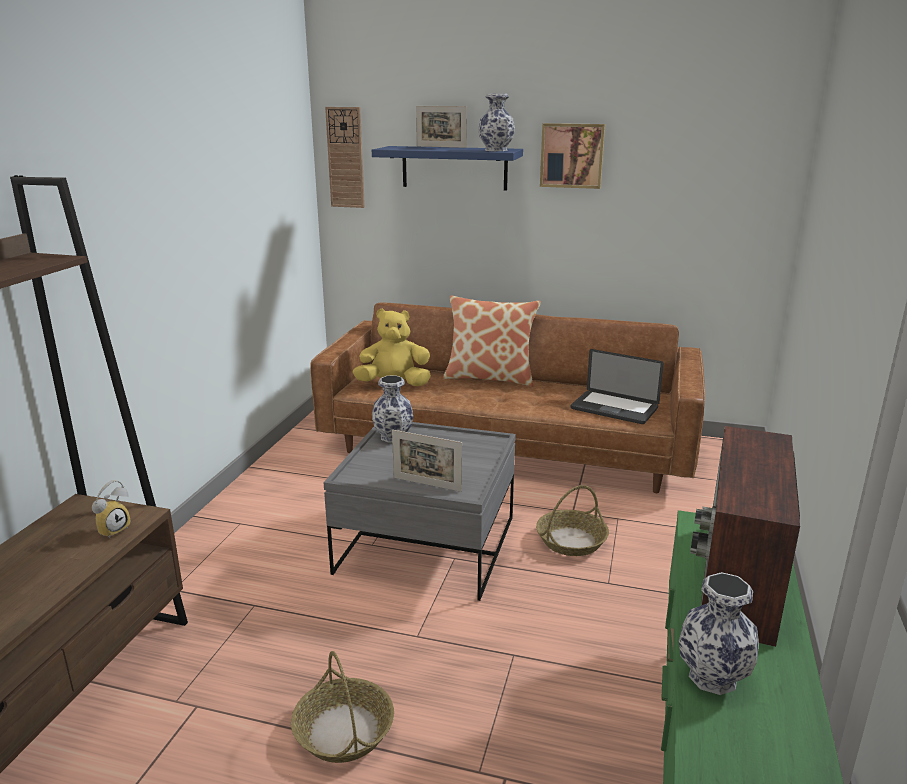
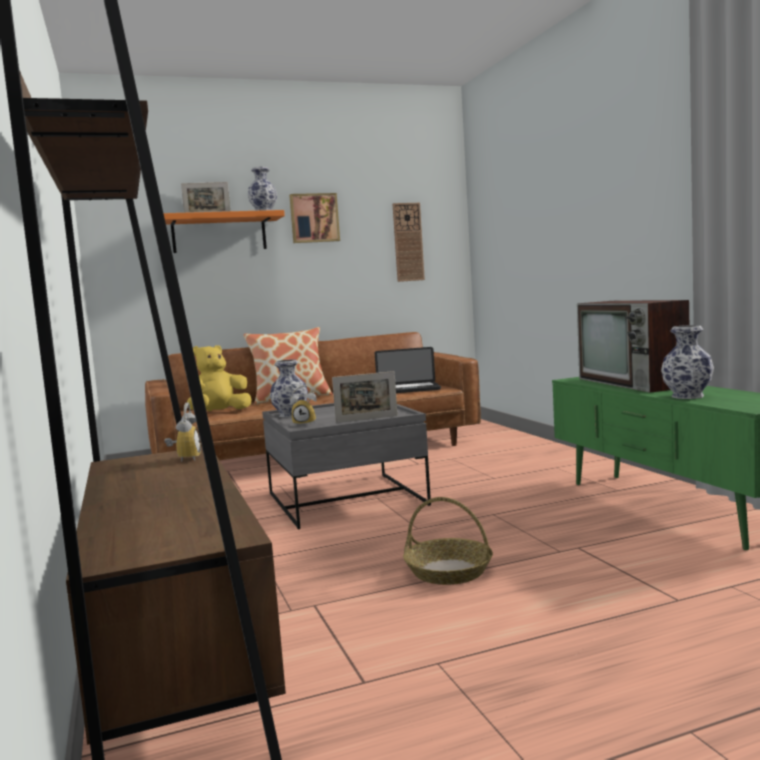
camera: 35 degrees left, 15 degrees down
wall clock [325,107,365,208] -> wall clock moved to [393,203,425,282]
blue shelf [372,146,523,190] -> orange shelf [164,210,285,253]
basket [536,485,609,556] -> none
none -> alarm clock [290,385,317,425]

